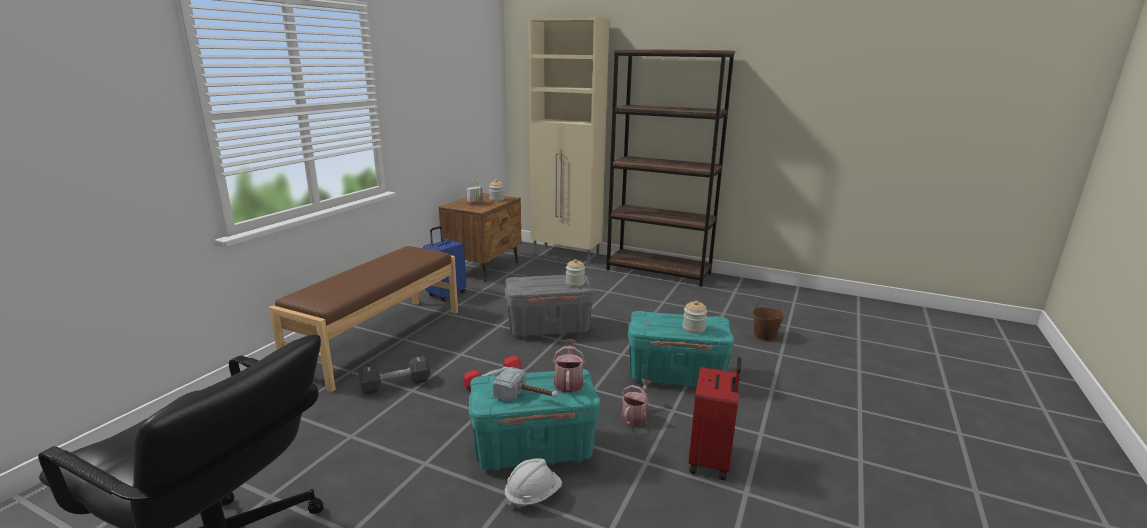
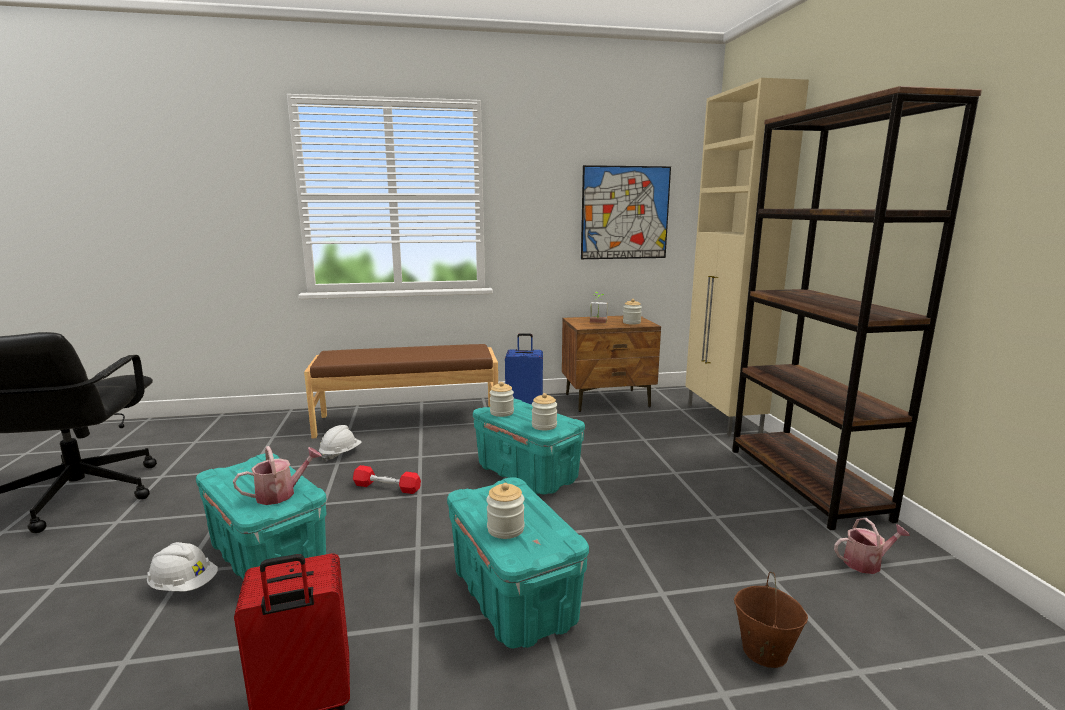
camera: 55 degrees right, 5 degrees down
black dumbbell [359,356,430,394] -> white hard hat [319,425,362,462]
hammer [493,367,559,401] -> none
grey storage box [505,275,594,338] -> turquoise storage box [473,399,585,494]
watering can [621,379,652,427] -> watering can moved to [834,518,910,574]
none -> jar [490,382,514,417]
none -> picture [581,165,671,259]

